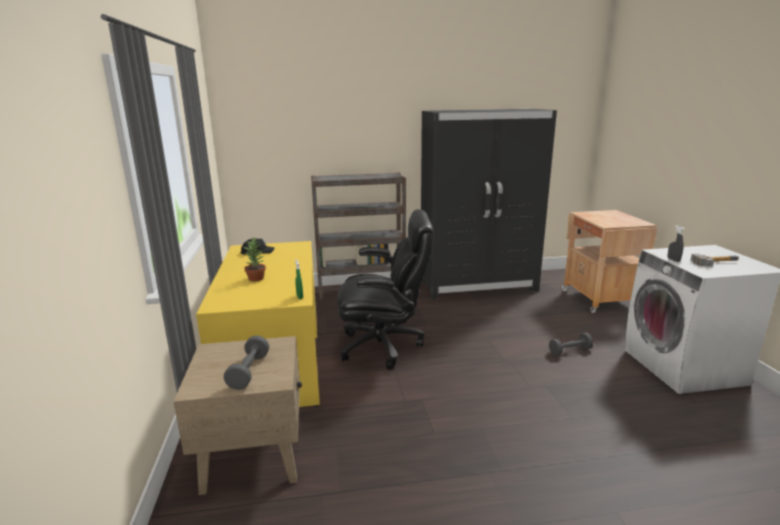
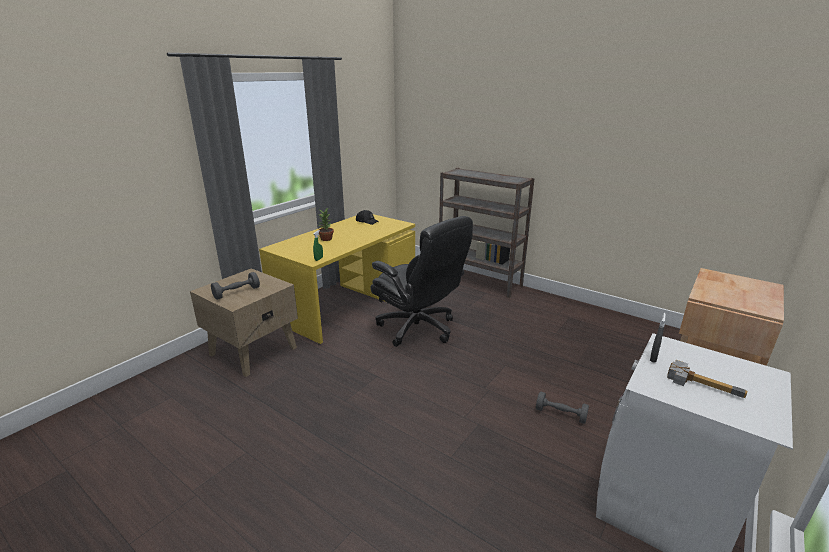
camera: 45 degrees right, 5 degrees up
black cabinet [421,109,557,299] -> none

